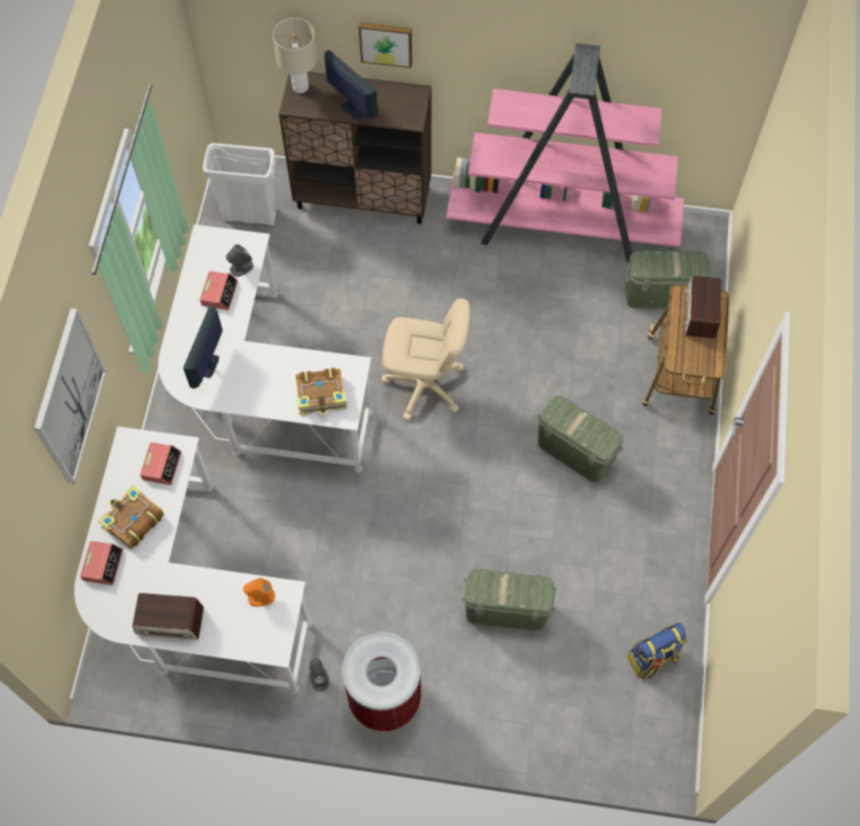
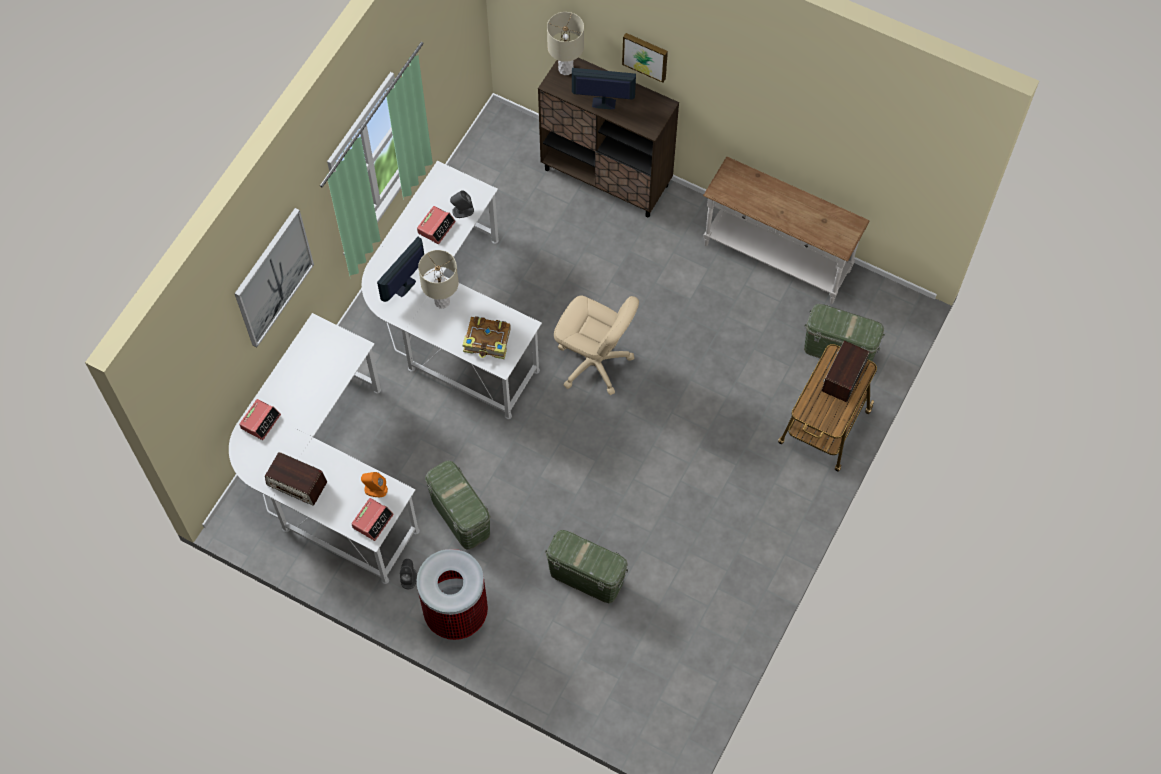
camera: 20 degrees right, 0 degrees up
book [98,485,164,549] -> none
alarm clock [140,442,181,485] -> alarm clock moved to [351,498,394,541]
white trash can [203,143,277,225] -> none
monitor [324,50,378,120] -> monitor turned 60 degrees counterclockwise [572,68,636,110]
pink bookcase [446,43,684,262] -> white console table [703,157,870,304]
green storage box [538,396,624,483] -> green storage box moved to [425,460,491,550]
backpack [627,623,687,679] -> none
none -> beige table lamp [418,250,459,309]

